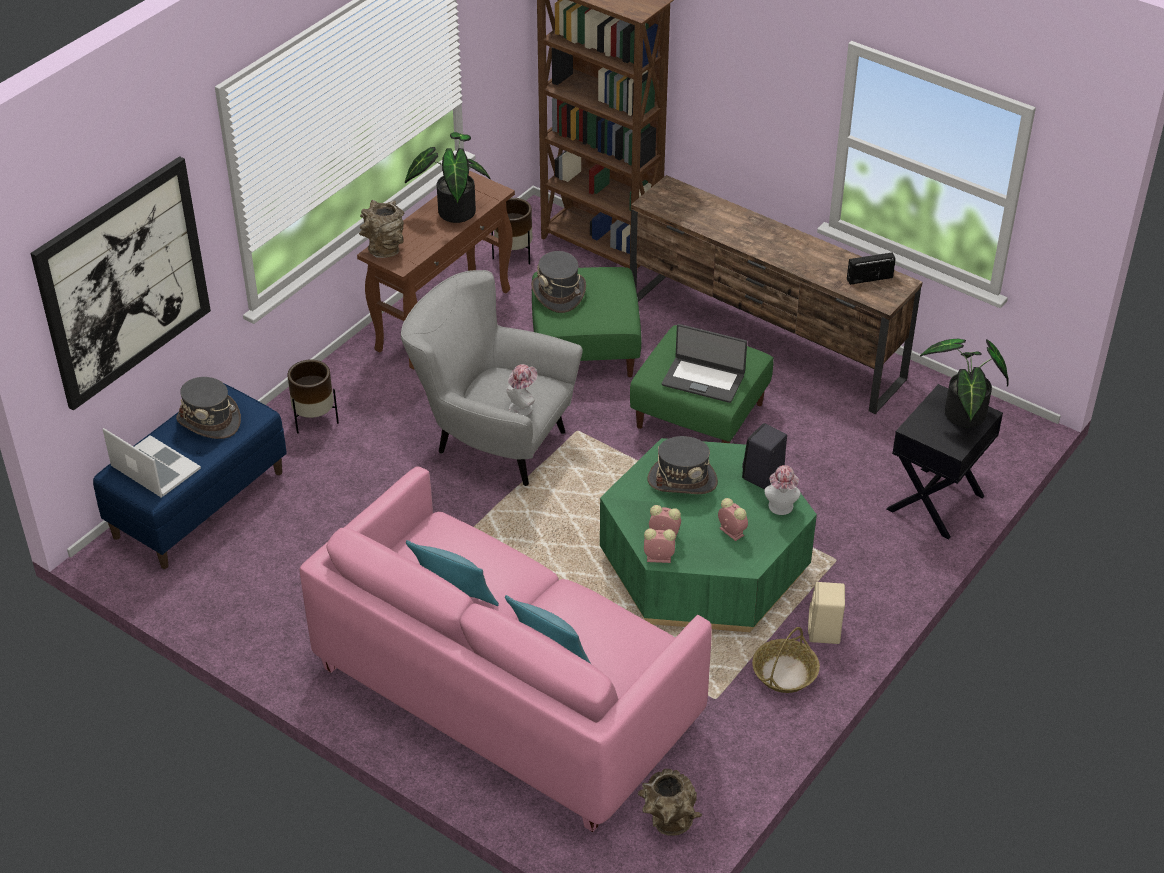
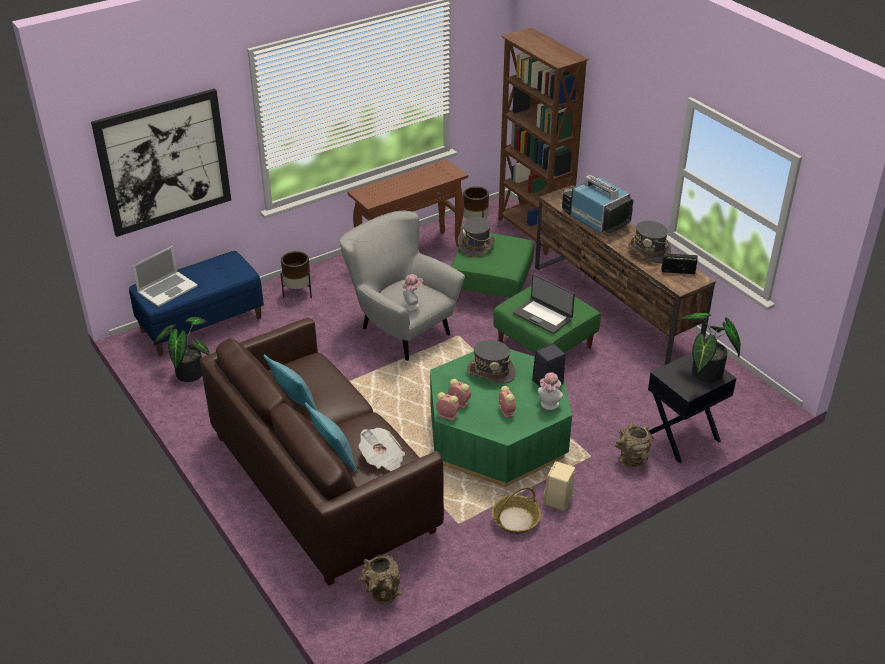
camera: 20 degrees right, 5 degrees down
laptop [103,428,201,498] -> laptop turned 75 degrees clockwise [132,246,198,307]
grey hat [176,377,241,439] -> grey hat moved to [628,221,671,263]
pink sofa [300,466,712,832] -> brown sofa [200,318,444,586]
brown vase [359,200,404,258] -> brown vase moved to [615,422,654,468]
potted plant [405,132,491,223] -> potted plant moved to [154,317,210,382]
none -> newspaper [358,428,405,471]
none -> television [562,175,634,233]

